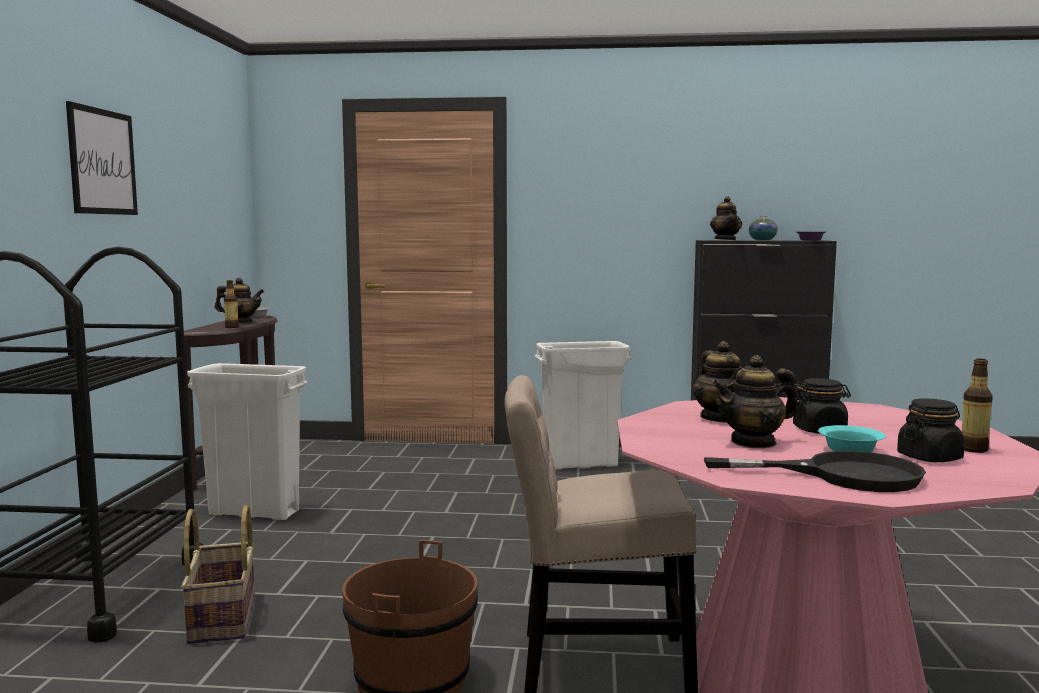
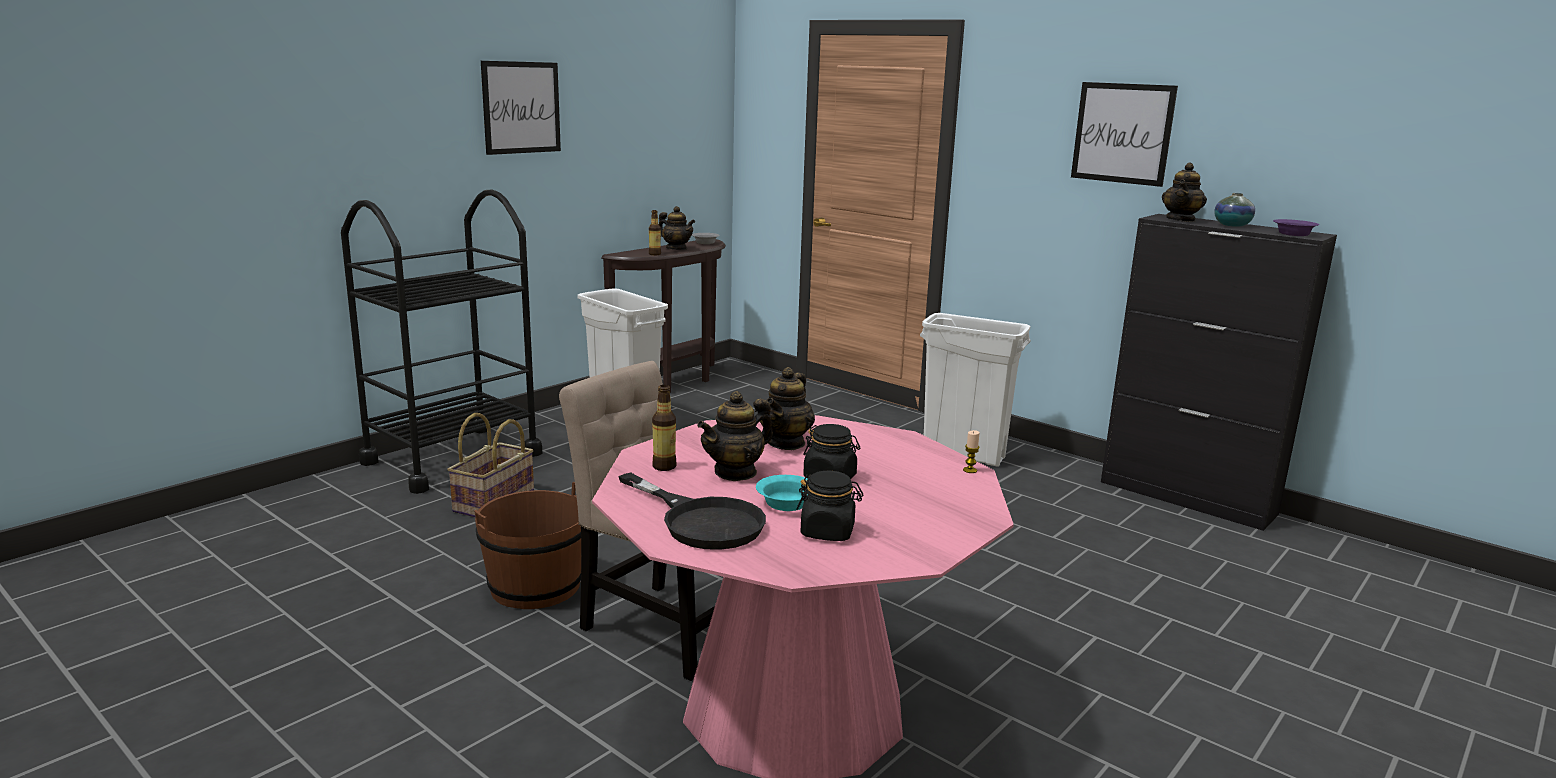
camera: 35 degrees right, 10 degrees up
teapot [712,355,798,448] -> teapot turned 60 degrees counterclockwise [697,391,773,481]
bottle [962,359,993,453] -> bottle moved to [652,385,677,471]
none -> candle [963,430,980,473]
none -> picture [1071,82,1178,187]

